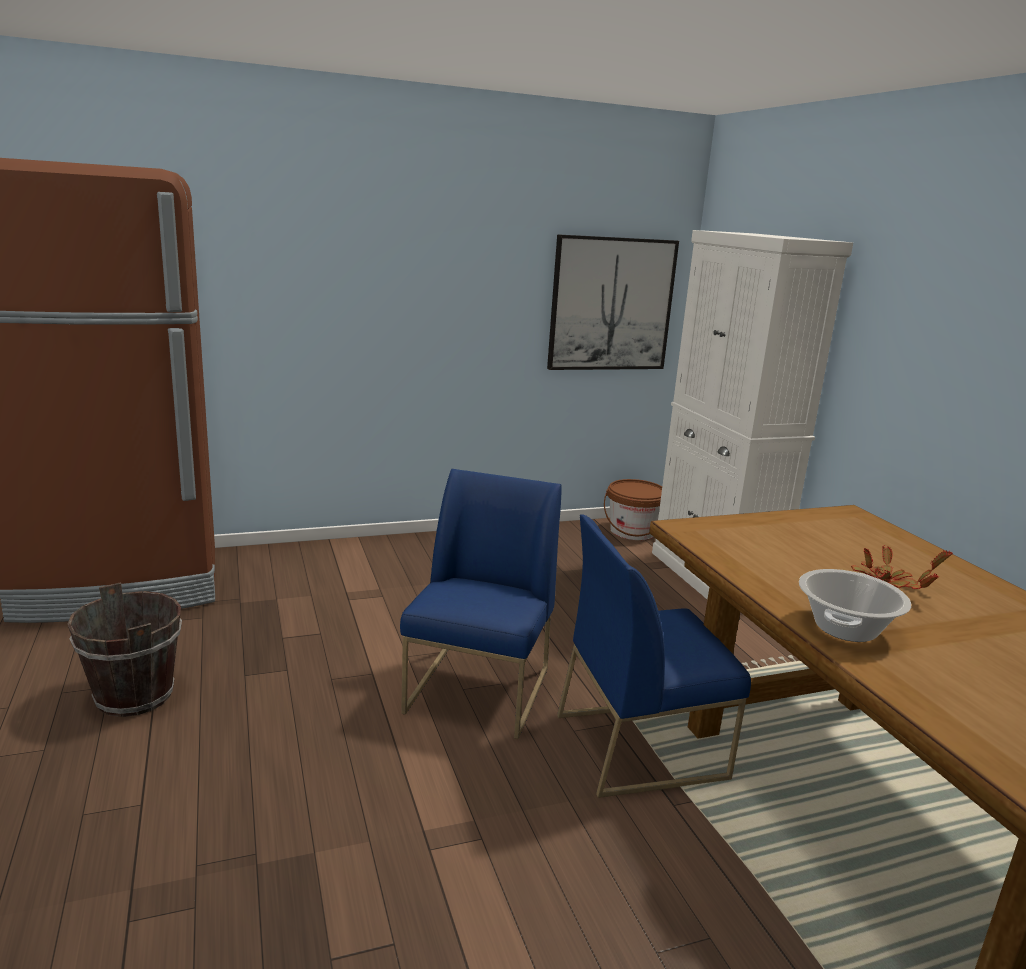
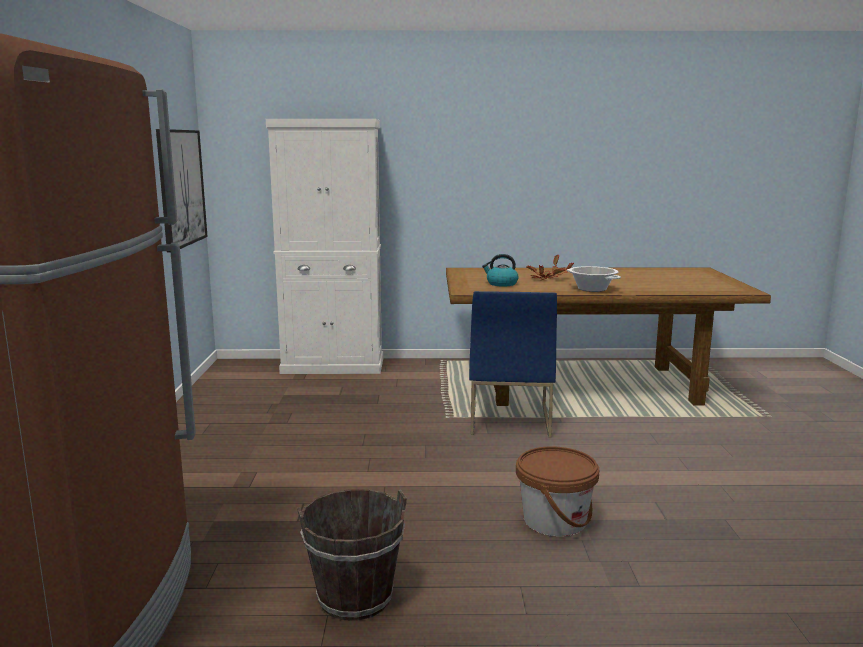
camera: 70 degrees left, 5 degrees down
blue chair [400,469,562,739] -> none
brown bucket [604,479,662,540] -> brown bucket moved to [516,446,599,536]
none -> kettle [482,254,519,287]

